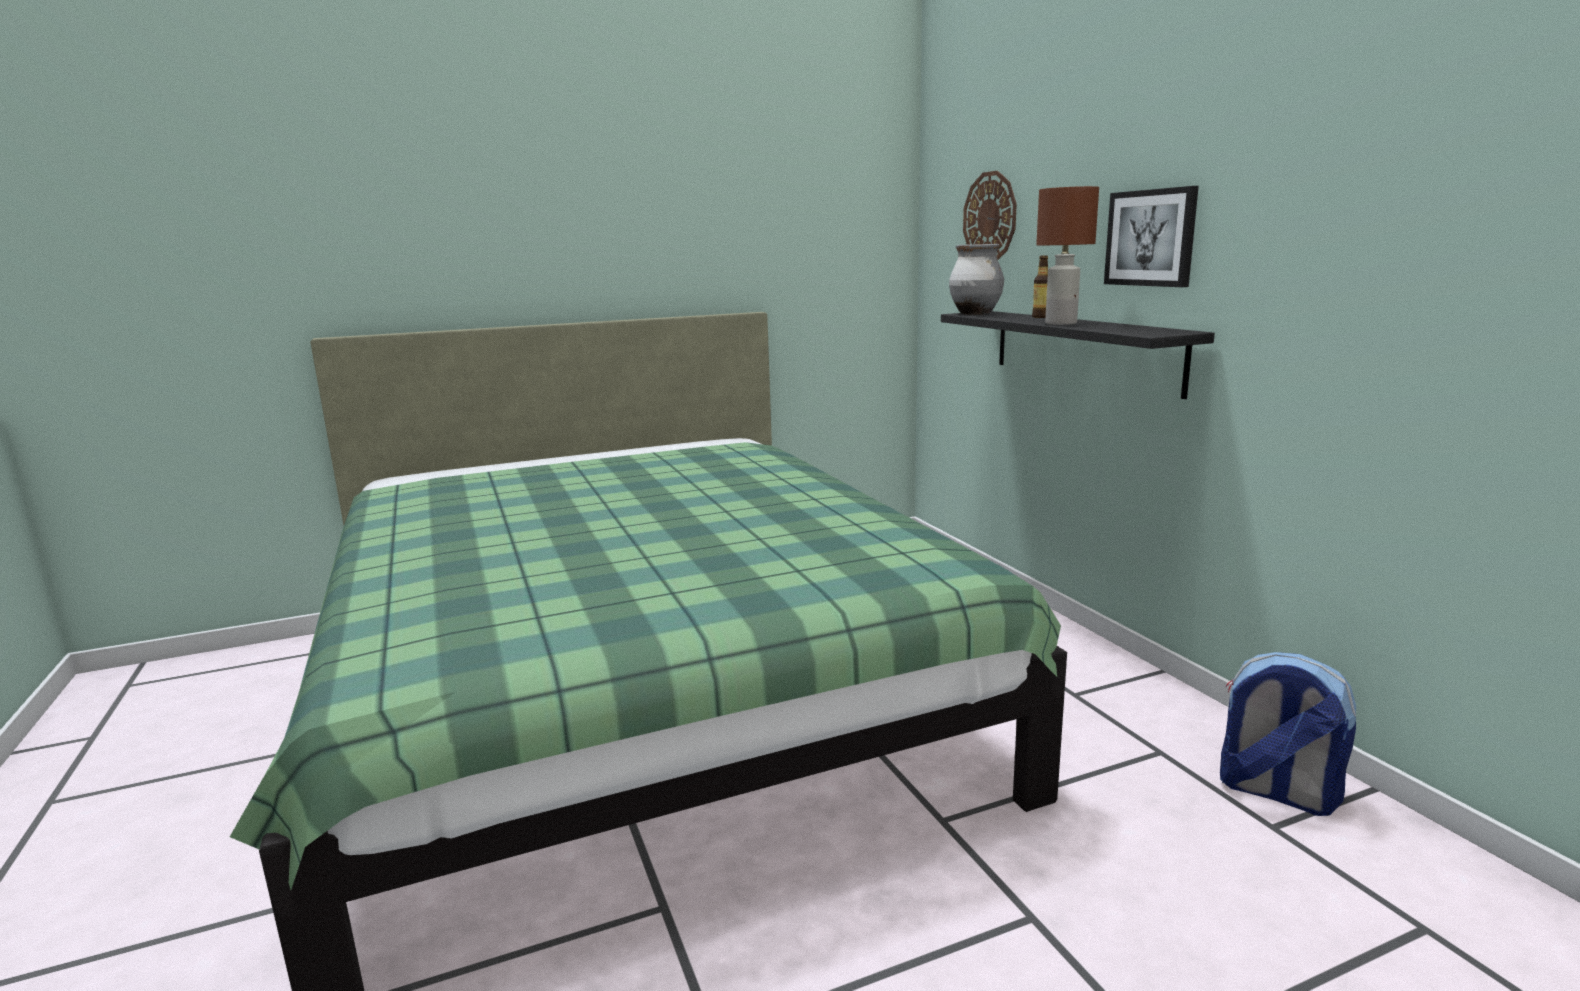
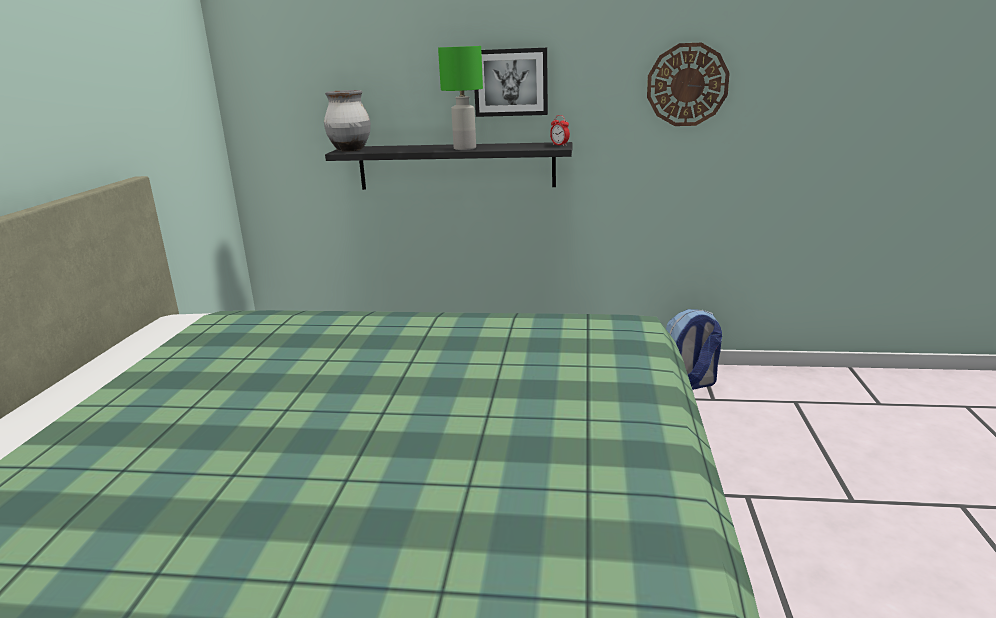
camera: 60 degrees left, 5 degrees up
wall clock [963,171,1017,260] -> wall clock moved to [647,43,730,126]
bottle [1032,255,1048,318] -> none
brown table lamp [1036,186,1099,325] -> green table lamp [438,46,483,150]
none -> alarm clock [550,115,570,146]

